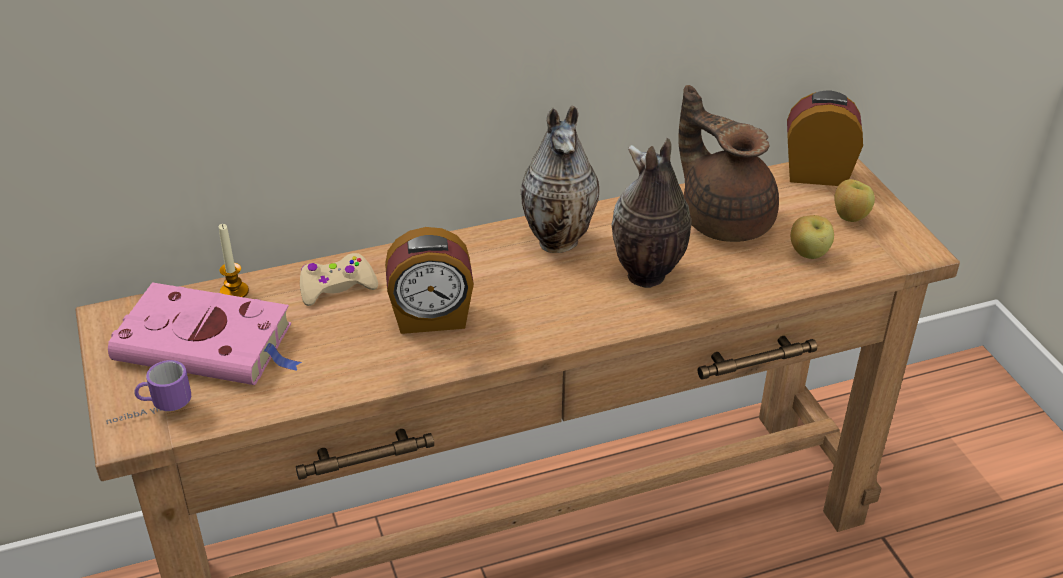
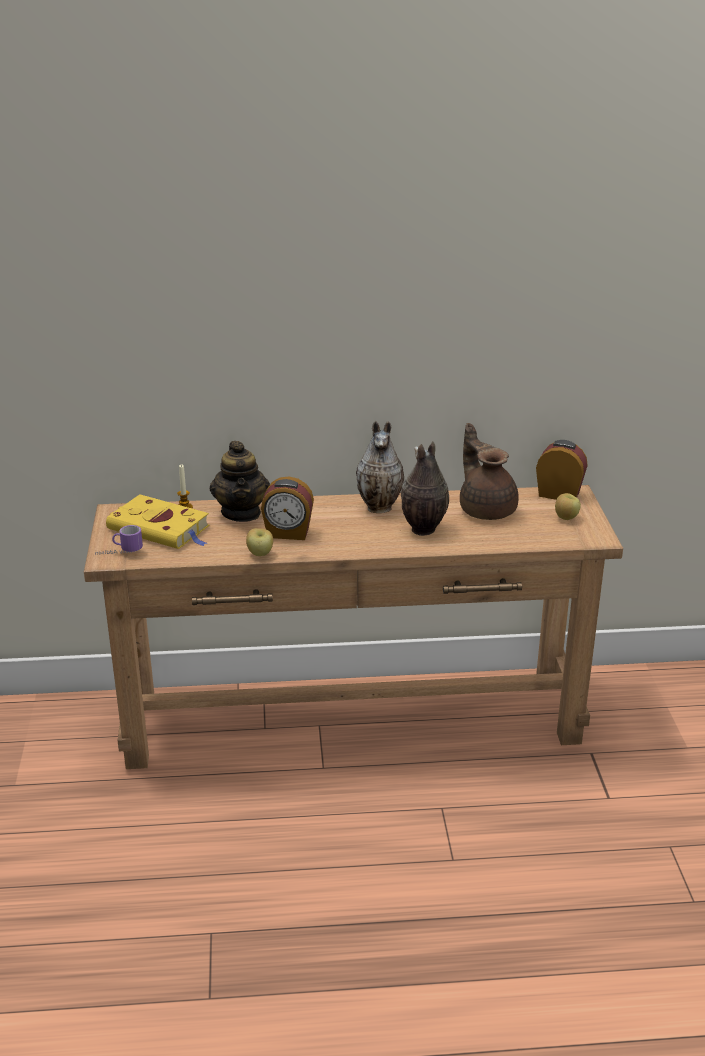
camera: 15 degrees right, 10 degrees down
pink book [108,282,302,385] -> yellow book [106,495,209,549]
beige game controller [300,253,378,306] -> teapot [210,441,270,522]
apple [791,215,834,259] -> apple moved to [246,528,273,556]

